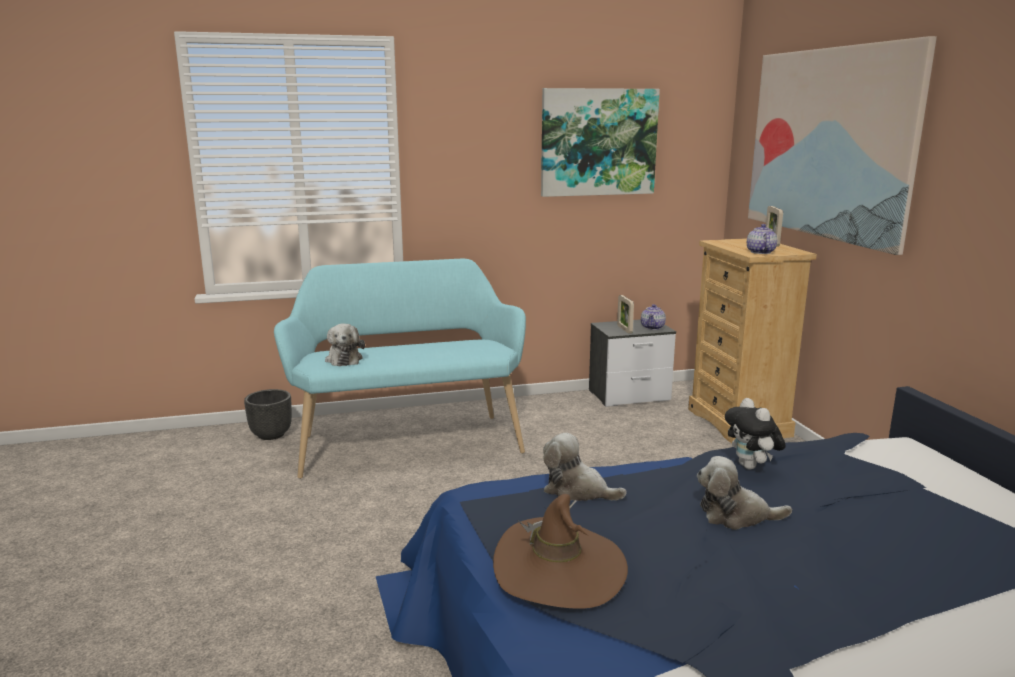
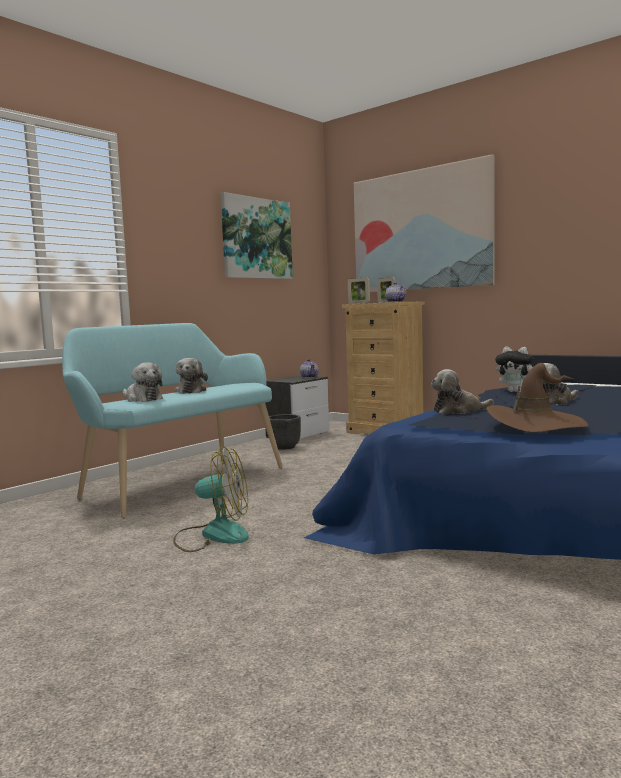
camera: 35 degrees left, 10 degrees down
black planter [244,389,292,440] -> black planter moved to [269,414,301,450]
picture frame [617,295,634,334] -> picture frame moved to [348,277,370,304]
none -> fan [173,446,249,552]
none -> plush toy [174,358,208,394]

